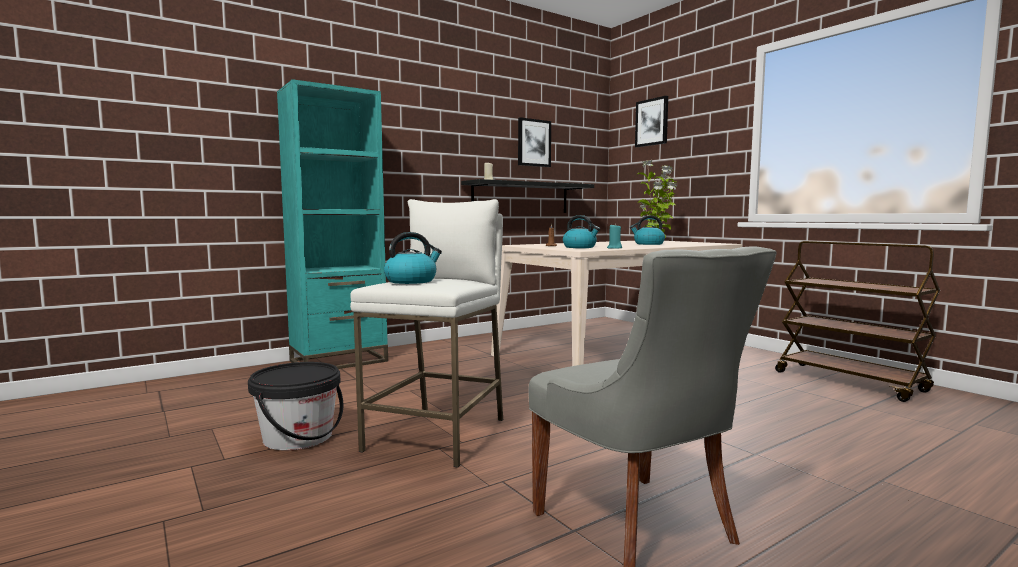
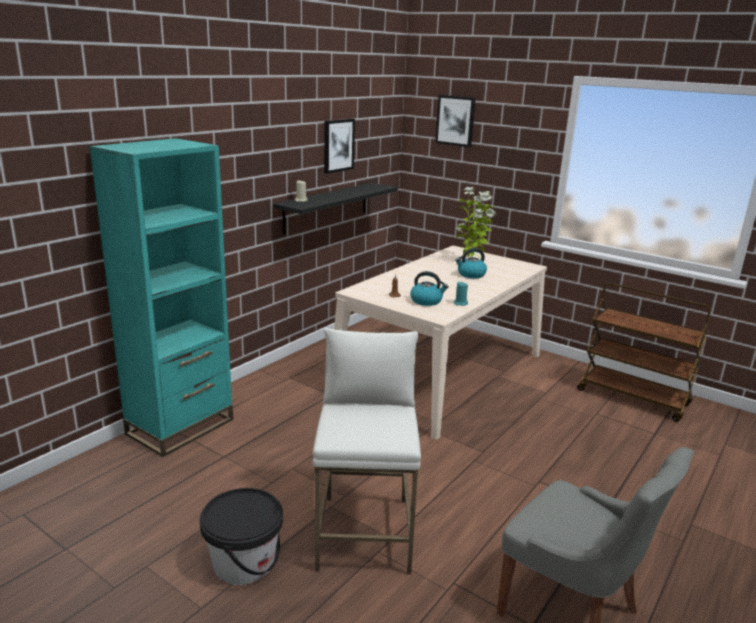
camera: 20 degrees left, 15 degrees up
kettle [384,232,442,284] -> none

